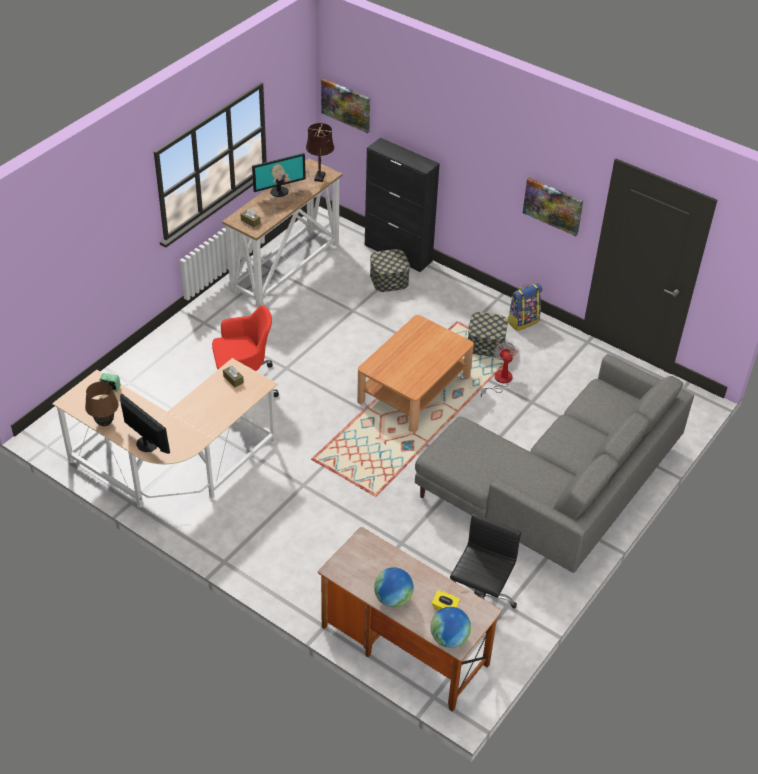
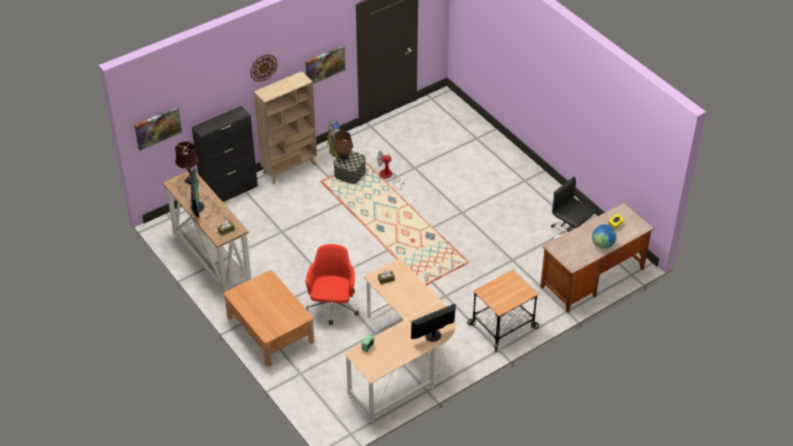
camera: 70 degrees left, 0 degrees up
brown table lamp [85,382,119,426] -> brown table lamp moved to [333,131,353,160]
brown coffee table [357,315,474,432] -> brown coffee table moved to [224,270,314,366]
storage box [370,249,410,292] -> none
grey sofa [415,354,694,573] -> none
globe [430,607,471,648] -> none
none -> wall clock [250,54,277,82]
none -> beige bookcase [254,71,317,184]
none -> cart [467,269,539,352]

